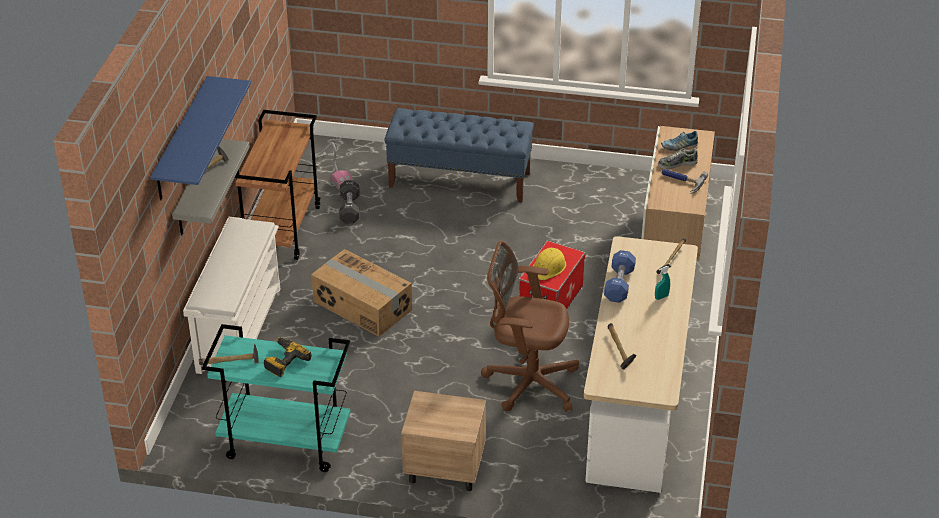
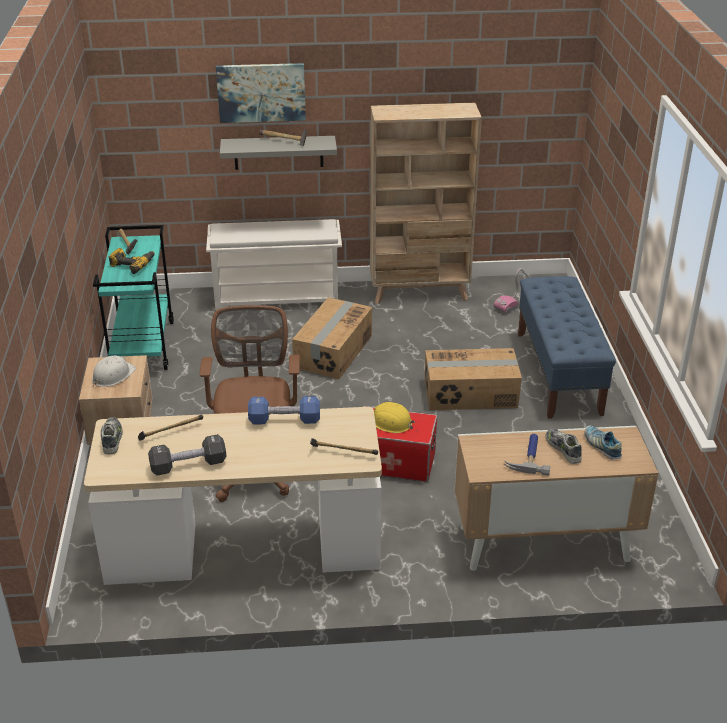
camera: 75 degrees right, 5 degrees down
blue shelf [150,76,251,200] -> picture [216,63,306,123]
brown cart [235,110,321,260] -> beige bookcase [370,103,482,304]
black dumbbell [339,180,360,223] -> black dumbbell moved to [148,434,226,476]
turquoise spray bottle [655,266,670,300] -> none
none -> white hard hat [92,356,136,387]
none -> shoe [101,417,123,454]
none -> cardboard box [425,348,522,410]

